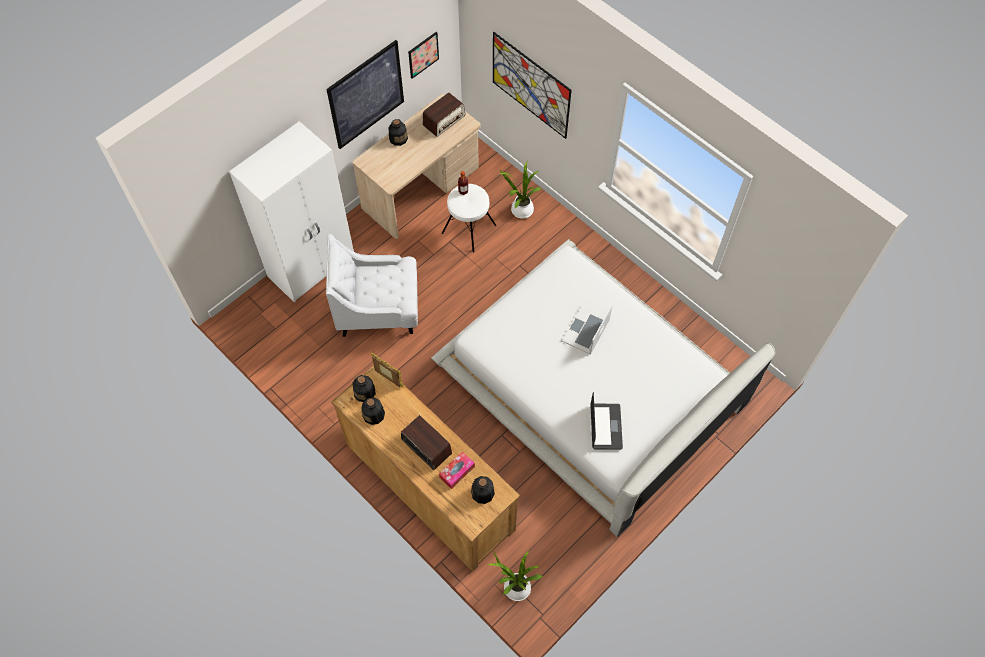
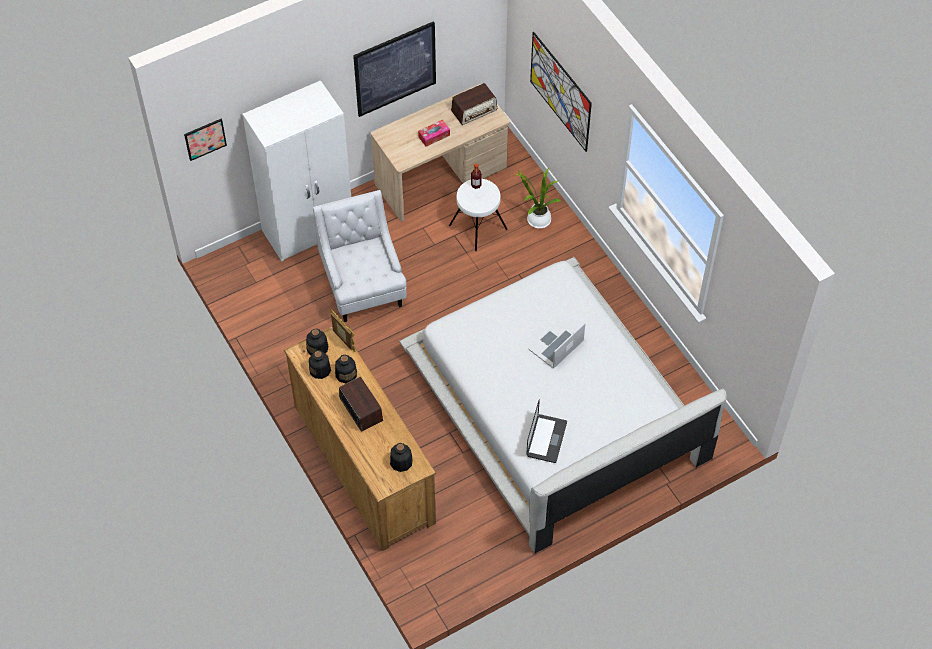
camera: 15 degrees right, 5 degrees down
white armchair [326,234,418,337] -> white armchair turned 60 degrees clockwise [313,190,407,322]
bottle [389,119,408,146] -> bottle moved to [335,355,357,383]
picture [408,32,439,79] -> picture moved to [184,119,227,161]
tissue box [439,451,475,489] -> tissue box moved to [418,120,450,147]
potted plant [486,550,543,601] -> none

